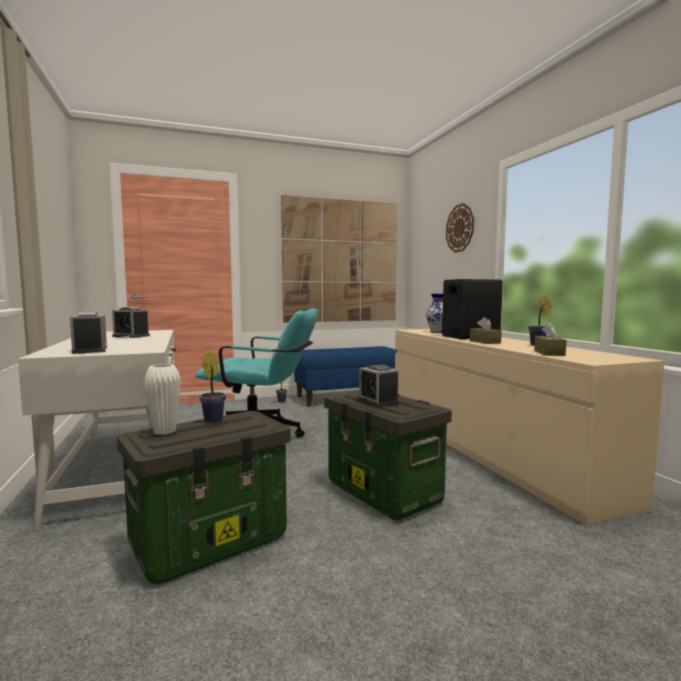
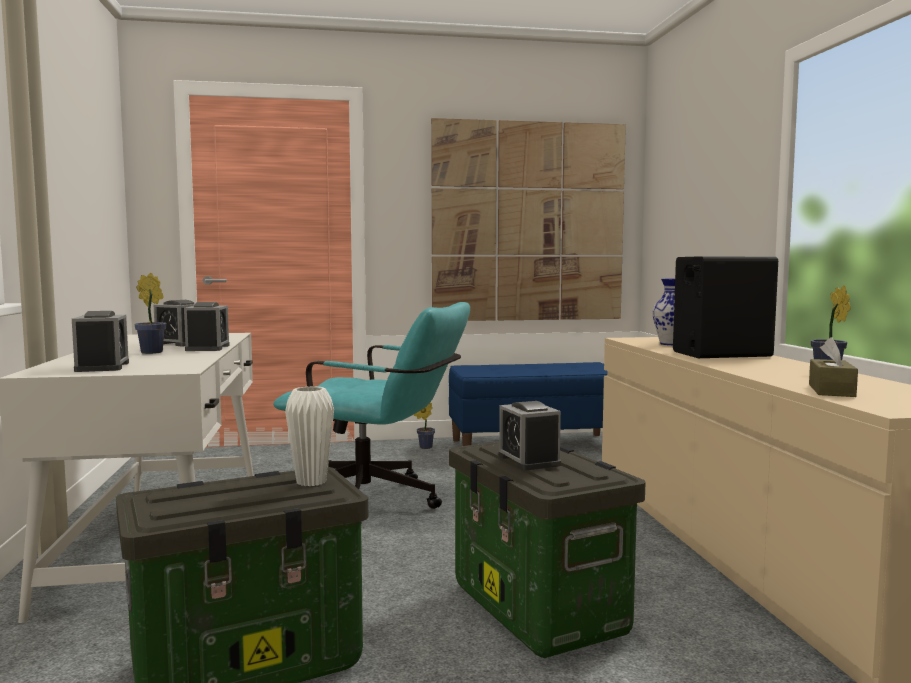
camera: 10 degrees right, 0 degrees up
white vase [144,364,181,435] -> white vase moved to [285,386,334,486]
potted plant [199,350,226,423] -> potted plant moved to [135,273,167,354]
wall clock [446,203,474,252] -> none
brown tissue box [470,317,502,344] -> none
none -> alarm clock [184,302,230,351]

